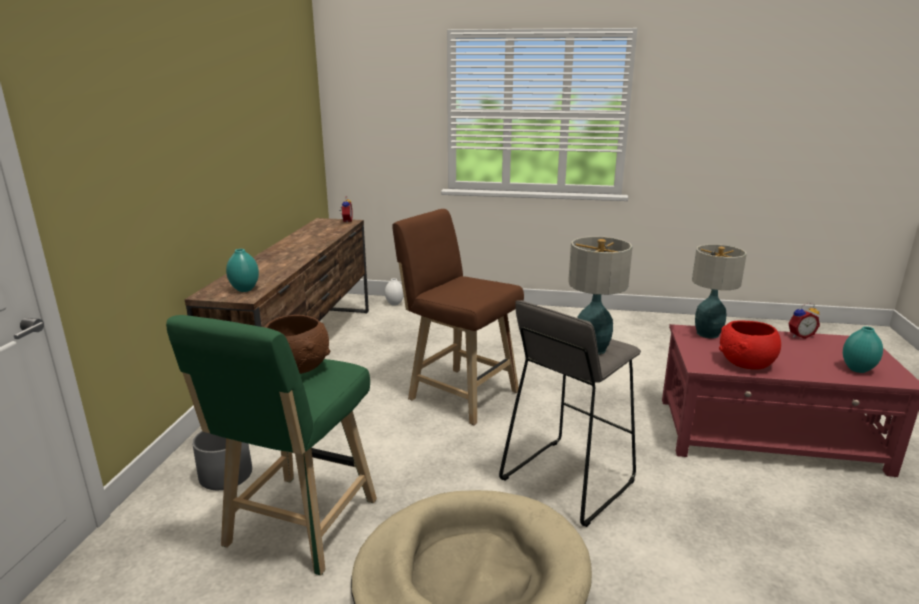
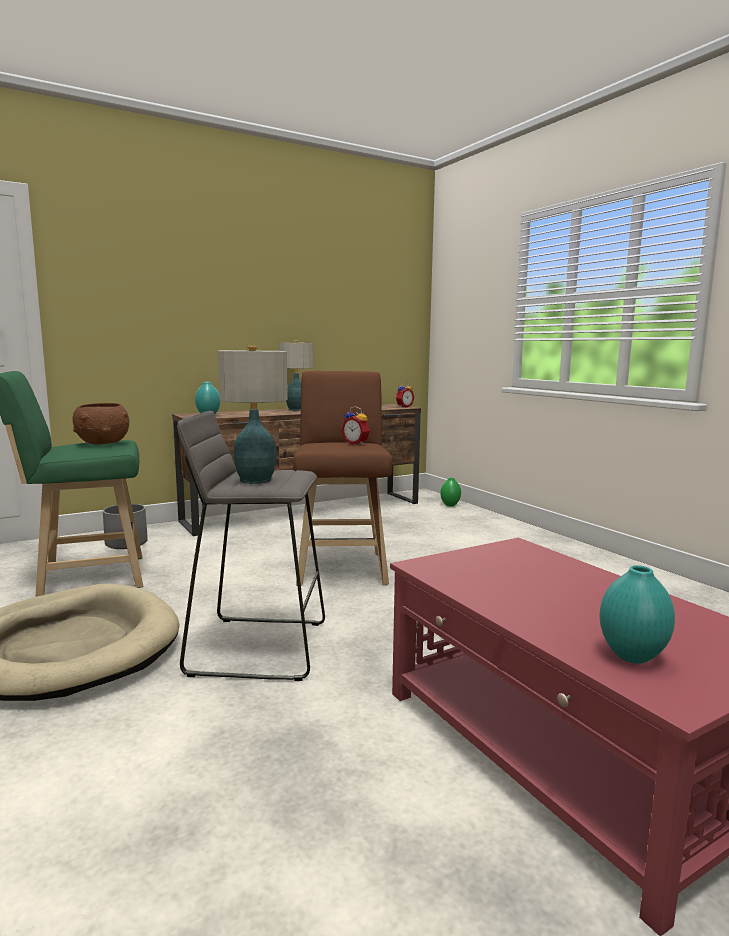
camera: 50 degrees right, 10 degrees down
white vase [385,278,404,306] -> green vase [440,477,461,507]
table lamp [692,244,747,338] -> table lamp moved to [278,340,313,411]
red bowl [719,320,781,370] -> none
alarm clock [788,303,820,339] -> alarm clock moved to [341,406,370,445]

